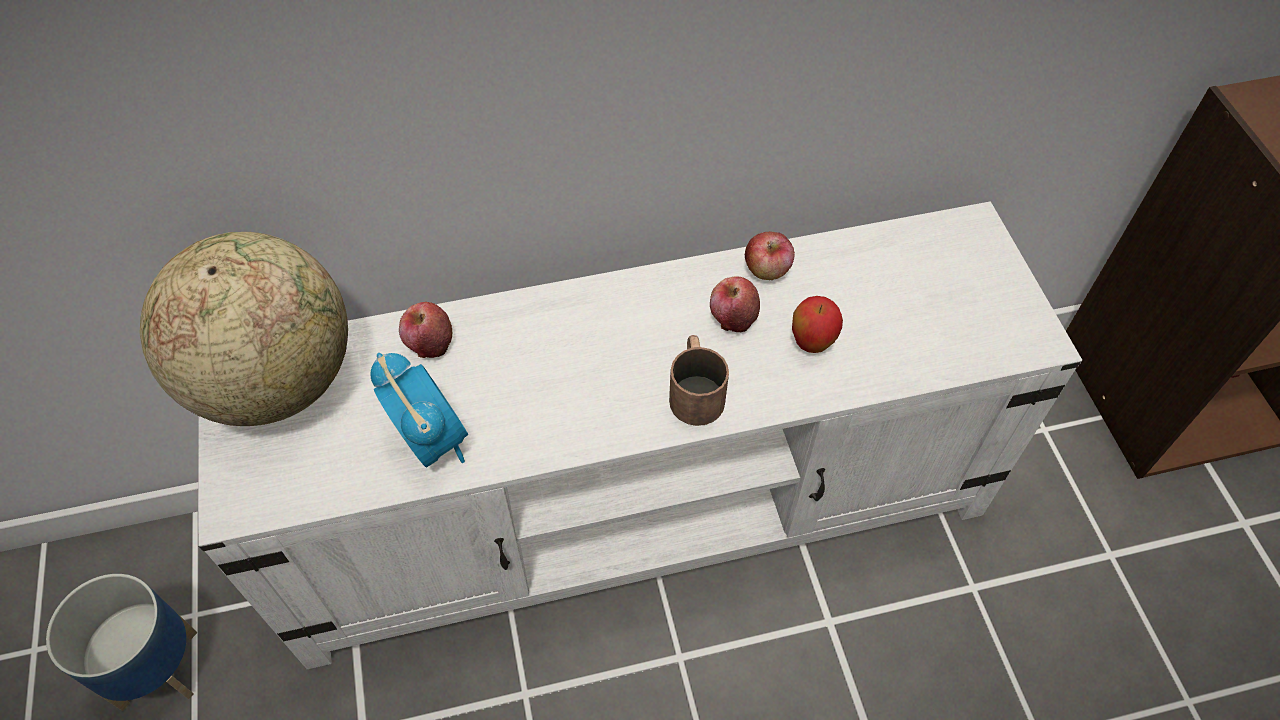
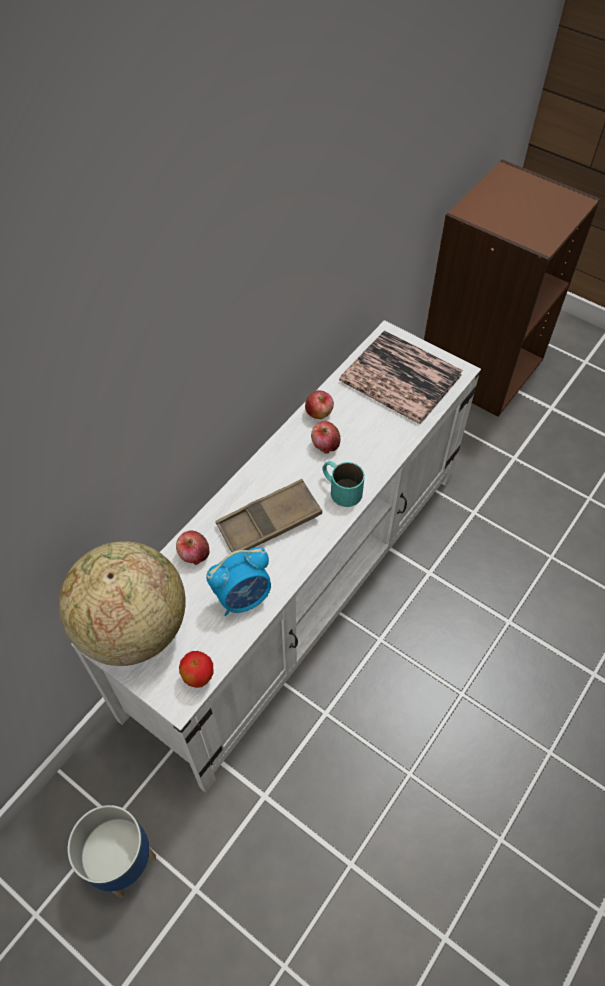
camera: 40 degrees left, 0 degrees up
alarm clock [370,353,468,467] -> alarm clock turned 135 degrees clockwise [206,547,271,616]
brown mug [669,335,729,426] -> turquoise mug [322,461,365,507]
apple [792,296,843,353] -> apple moved to [179,651,213,688]
none -> brown tray [216,479,322,552]
none -> book [339,330,463,424]

